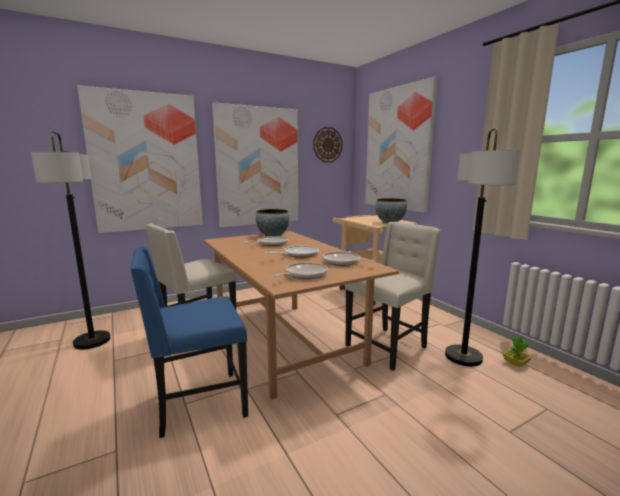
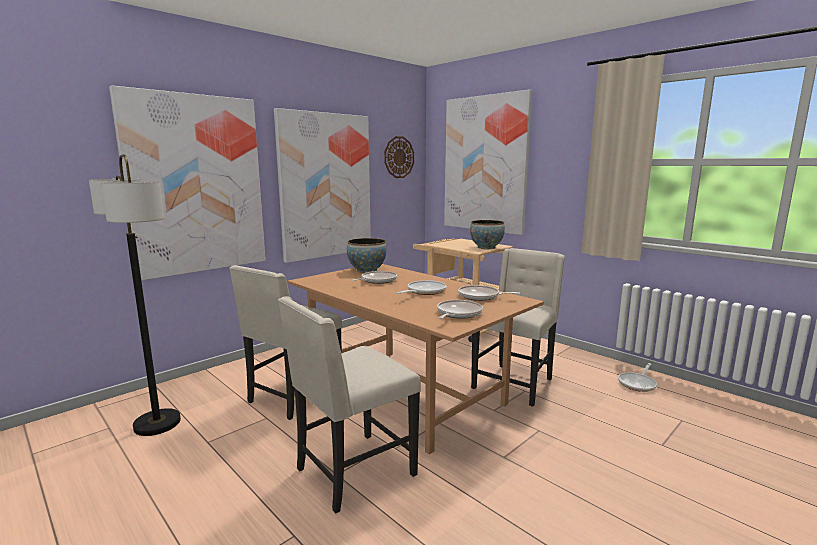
camera: 15 degrees left, 0 degrees up
blue chair [130,247,248,438] -> beige chair [278,296,421,514]
floor lamp [445,128,521,367] -> none
potted plant [503,337,531,367] -> frying pan [618,363,657,392]

